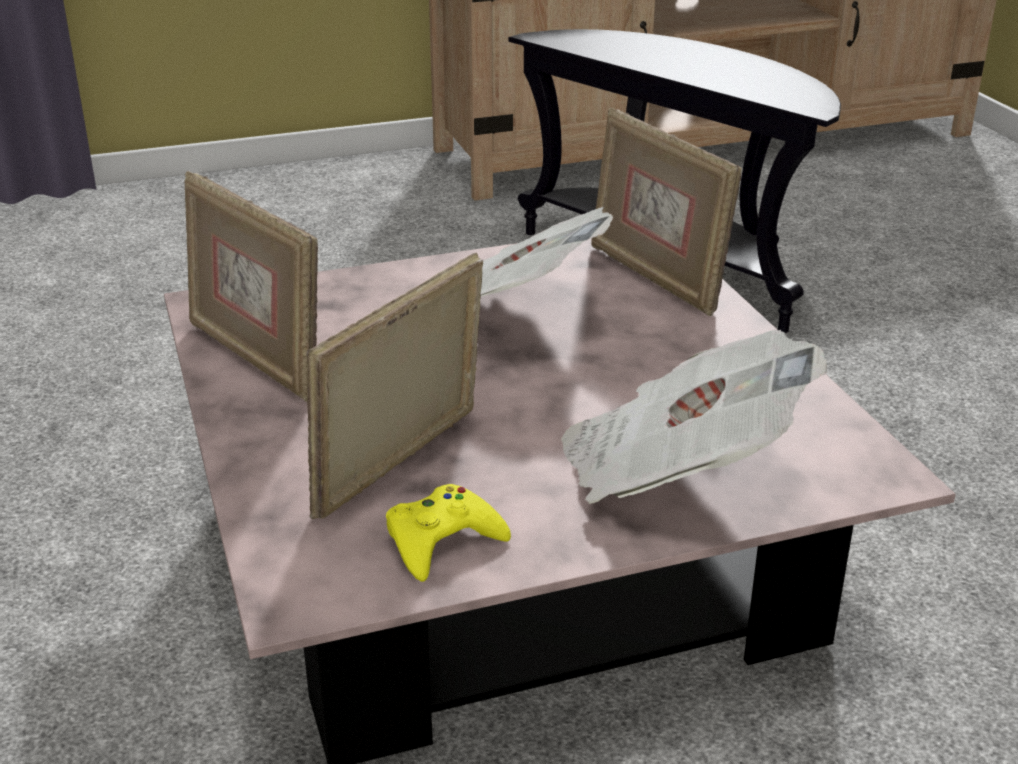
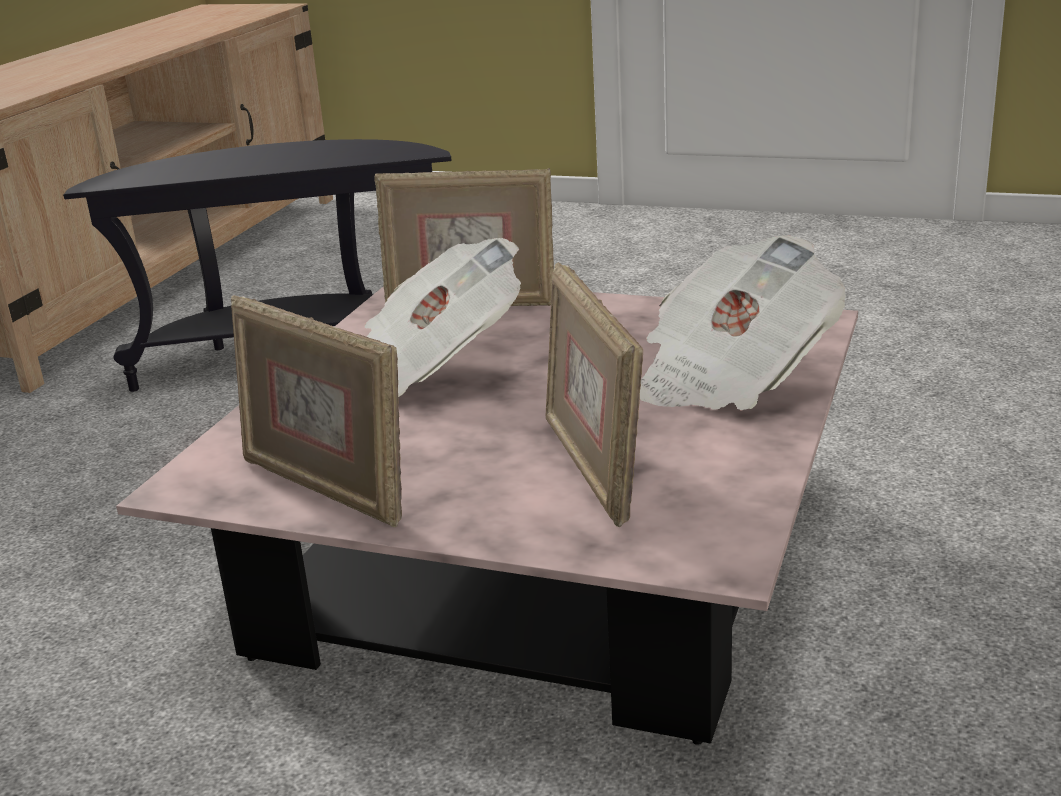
camera: 50 degrees left, 5 degrees down
picture frame [185,171,318,402] -> picture frame turned 45 degrees clockwise [231,295,402,527]
yellow game controller [386,484,511,582] -> none

